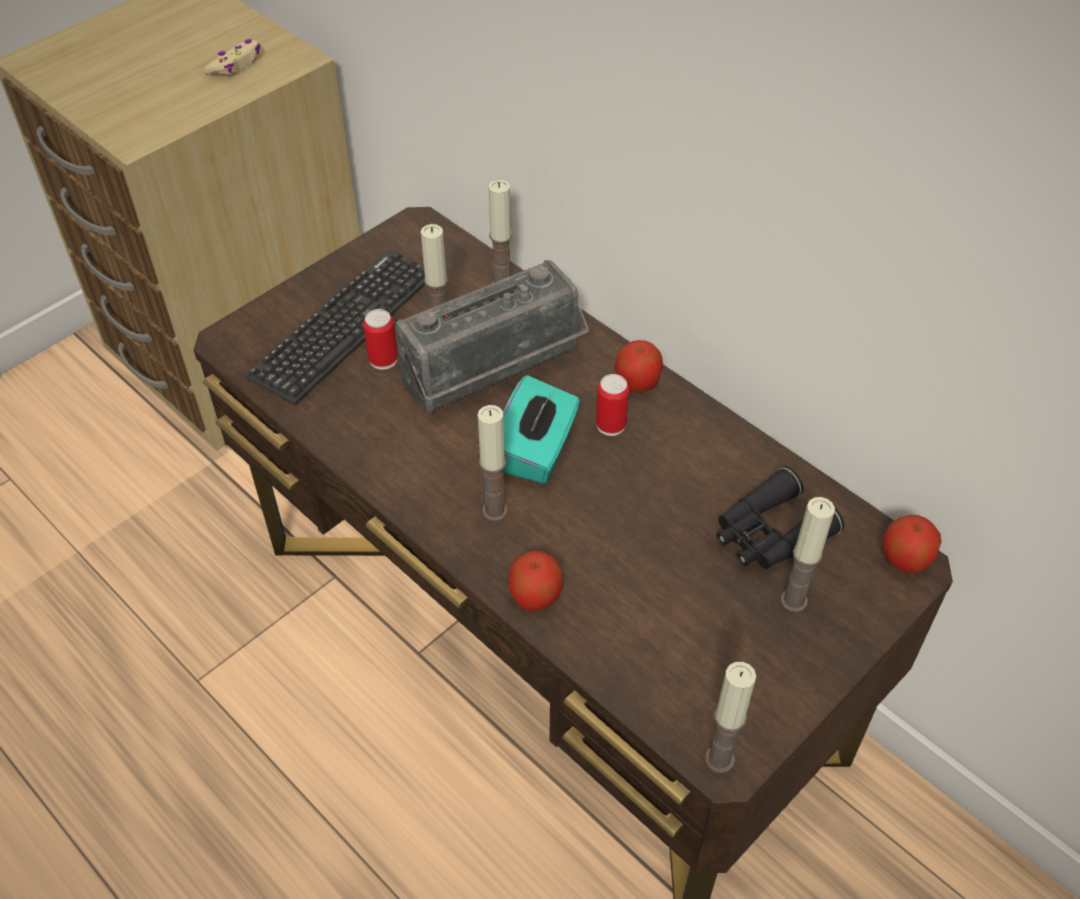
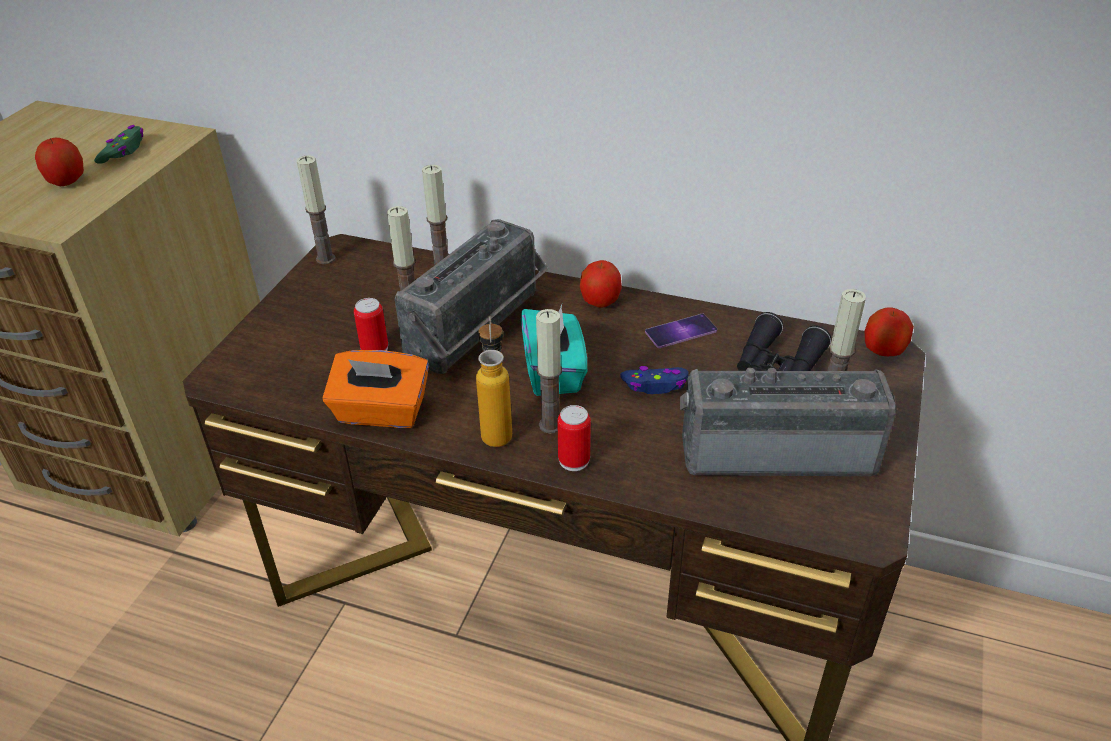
camera: 25 degrees left, 10 degrees down
beige game controller [203,39,260,75] -> green game controller [94,125,143,164]
keyboard [245,250,425,405] -> none
apple [508,551,563,611] -> apple moved to [35,138,84,186]
can [596,374,630,436] -> can moved to [557,405,591,471]
candle [705,662,756,773] -> candle moved to [297,156,335,264]
none -> orange tissue box [323,350,429,428]
none -> bottle [476,316,512,447]
none -> blue game controller [620,366,688,394]
none -> phone [645,314,717,348]
none -> radio [680,368,897,476]

